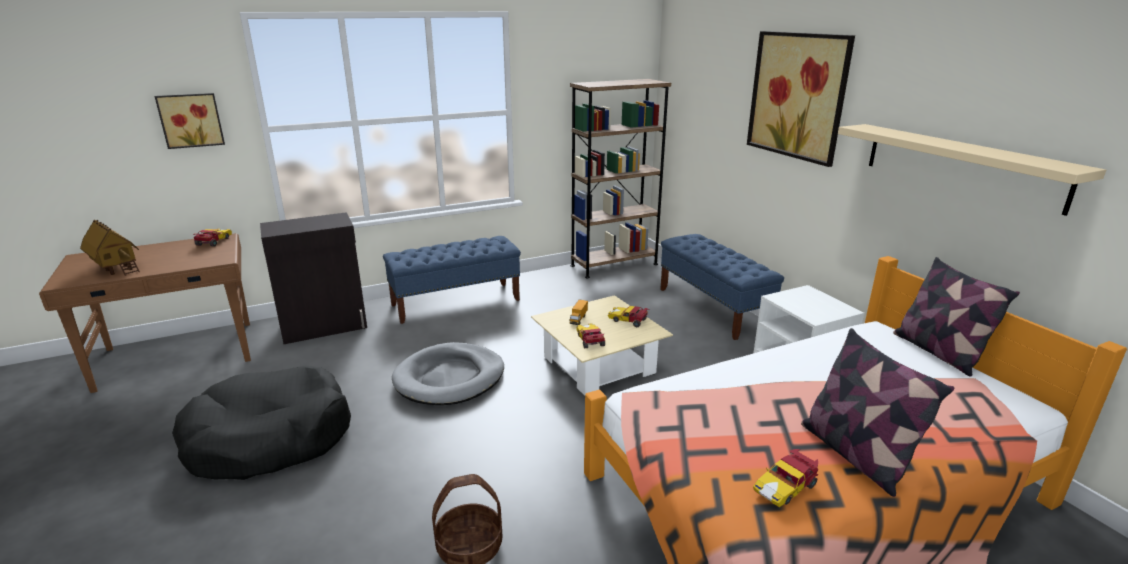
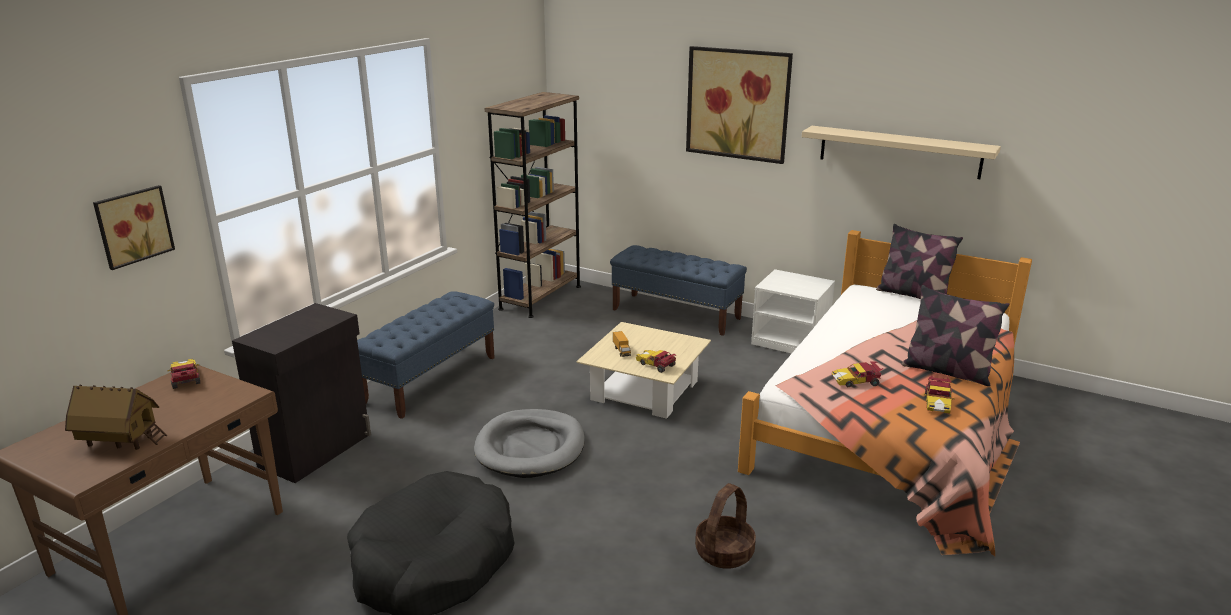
camera: 35 degrees left, 0 degrees up
toy car [608,306,649,327] -> toy car moved to [832,361,884,387]

